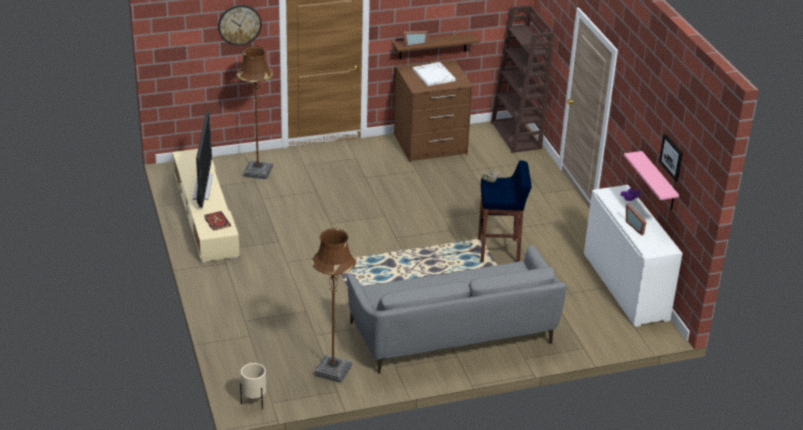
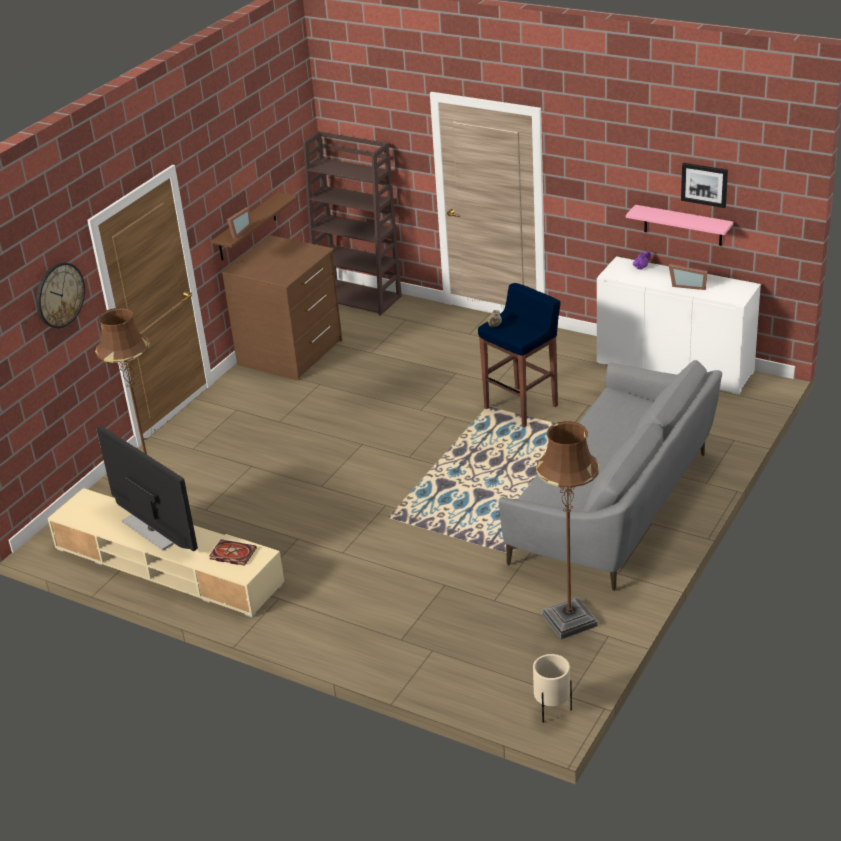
camera: 40 degrees left, 0 degrees up
white tray [412,62,456,86] -> none

